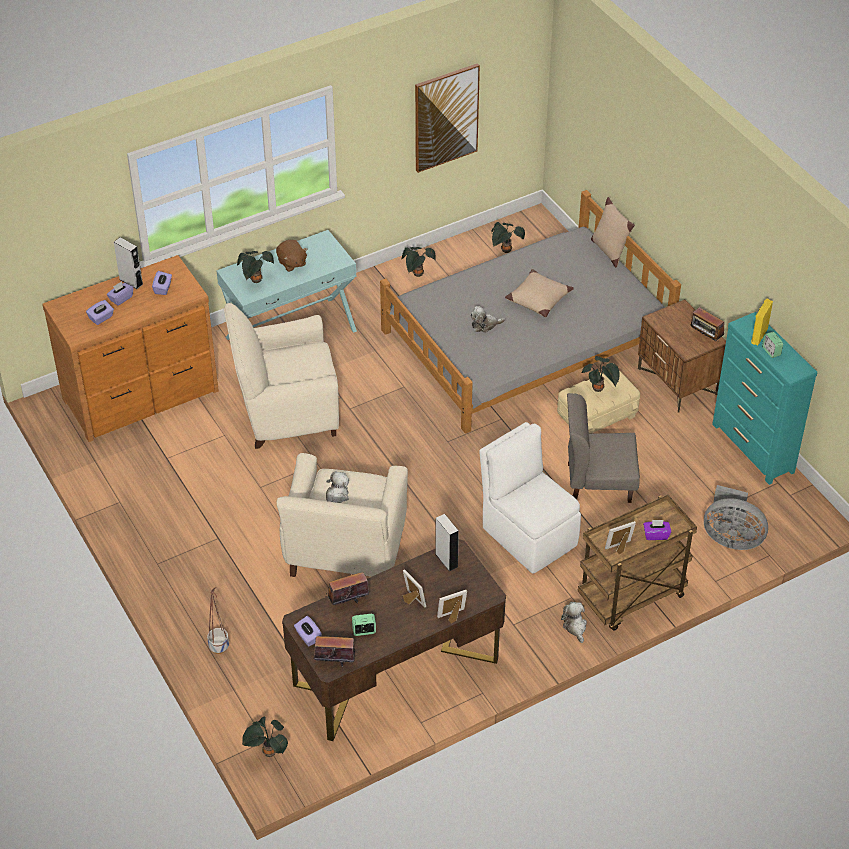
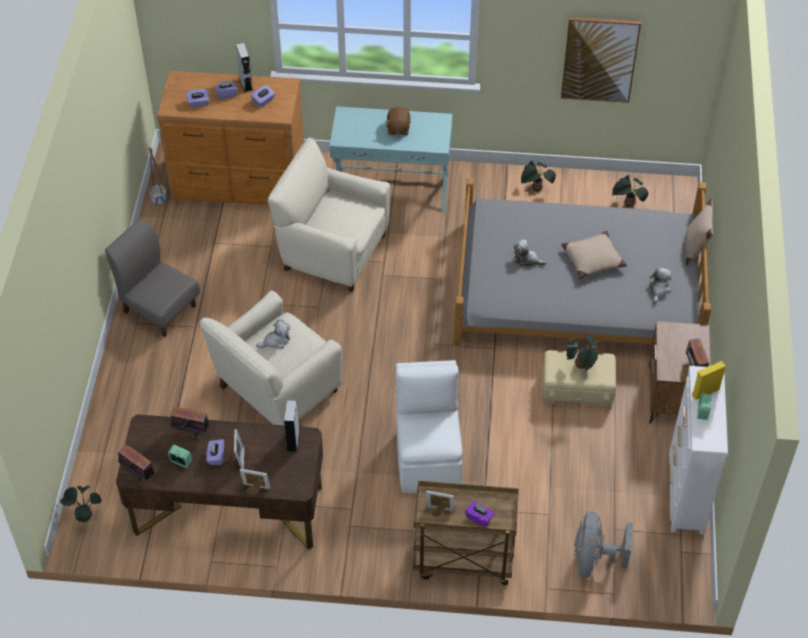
camera: 35 degrees right, 5 degrees up
planter [207,587,229,654] -> planter moved to [148,148,167,206]
potted plant [237,251,274,283] -> none
purple tissue box [294,616,322,646] -> purple tissue box moved to [206,439,224,465]
plush toy [561,602,587,643] -> plush toy moved to [649,268,672,303]
grey chair [567,393,640,503] -> grey chair moved to [105,219,200,337]
grey fan [704,485,768,550] -> grey fan turned 45 degrees clockwise [574,511,633,577]
turquoise dresser [712,312,817,485] -> white dresser [669,366,728,535]

